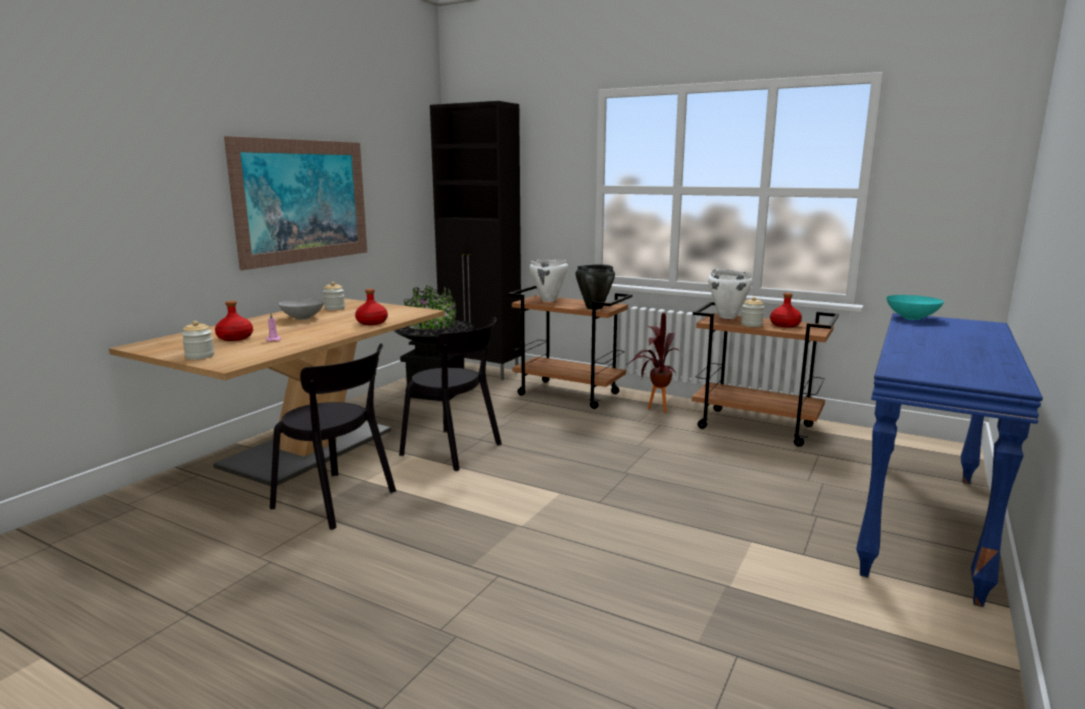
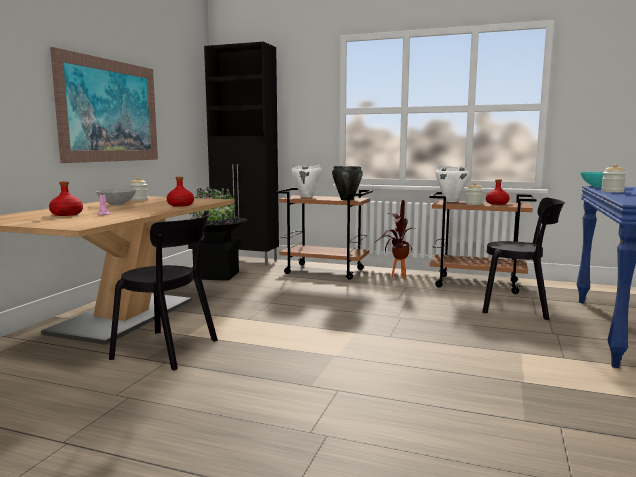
camera: 10 degrees left, 5 degrees down
jar [181,321,214,360] -> jar moved to [601,164,626,193]
black chair [399,317,502,471] -> black chair moved to [482,198,565,320]

